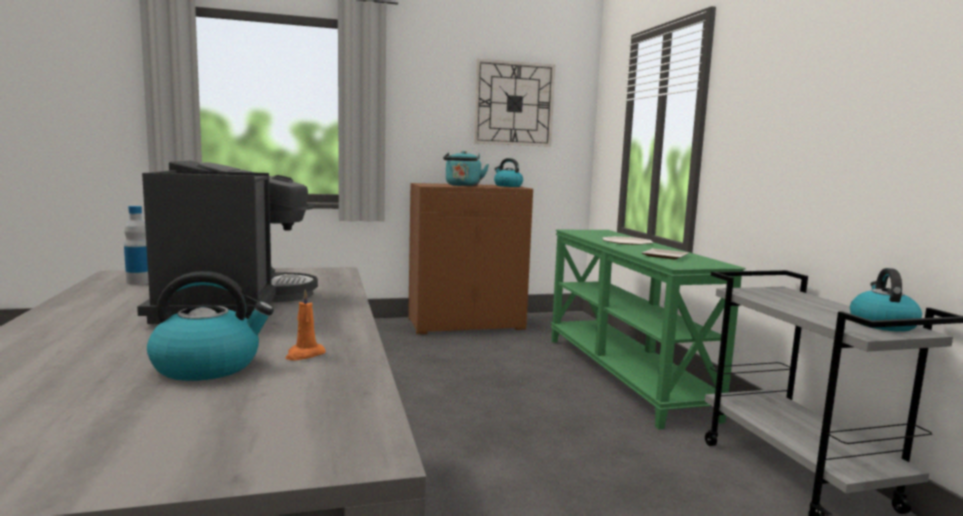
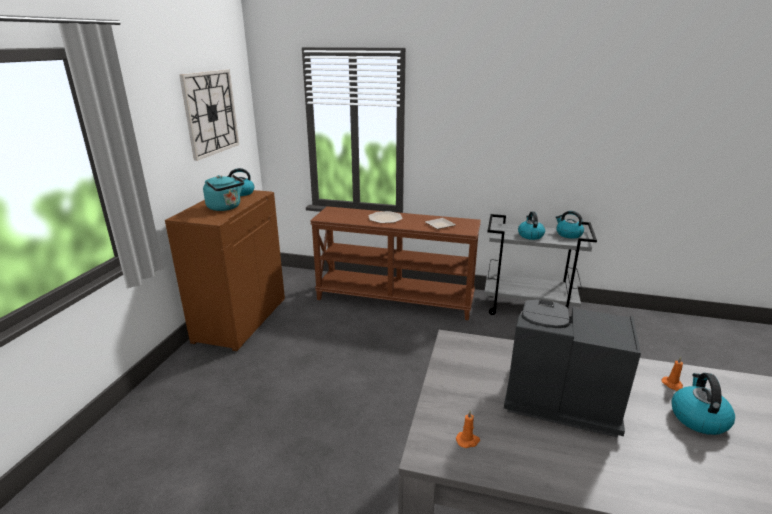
camera: 60 degrees left, 15 degrees up
bottle [124,206,149,285] -> orange candle [456,411,480,448]
green console table [550,230,745,430] -> brown console table [310,206,481,320]
none -> kettle [518,212,545,240]

